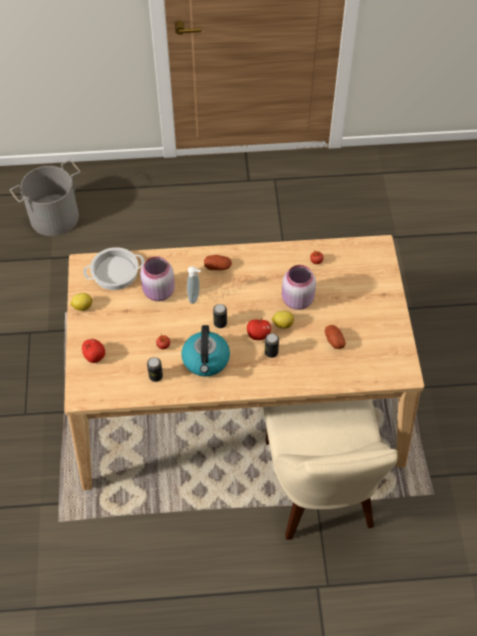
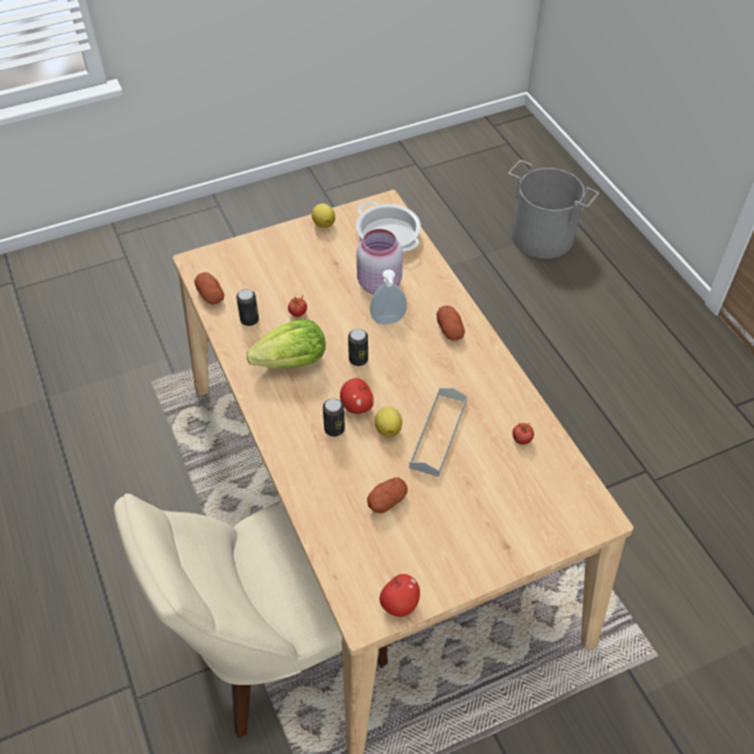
camera: 70 degrees right, 5 degrees down
apple [82,339,105,363] -> apple moved to [380,574,420,617]
kettle [181,325,230,377] -> lettuce [246,319,326,368]
pink jar [282,265,316,310] -> grey tray [409,388,467,477]
none -> potato [195,272,224,305]

